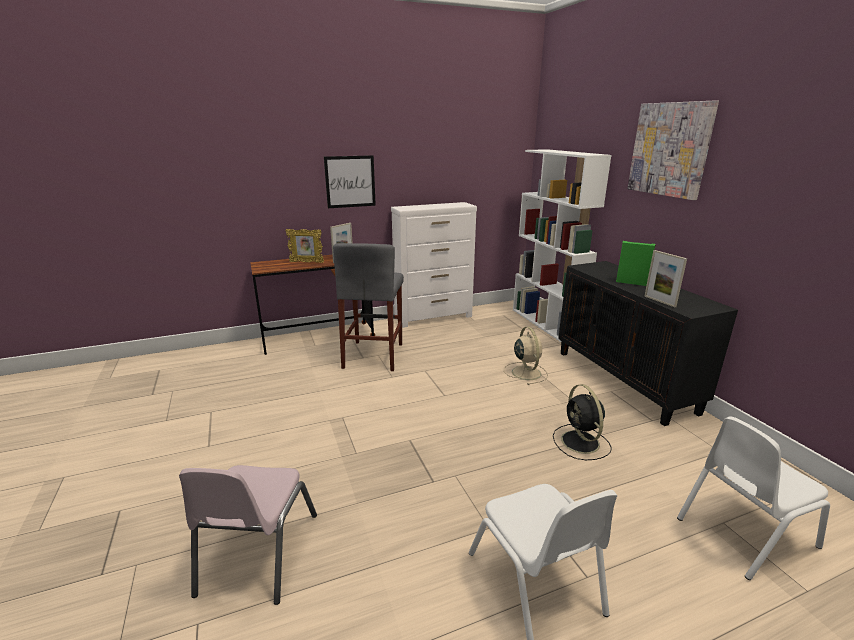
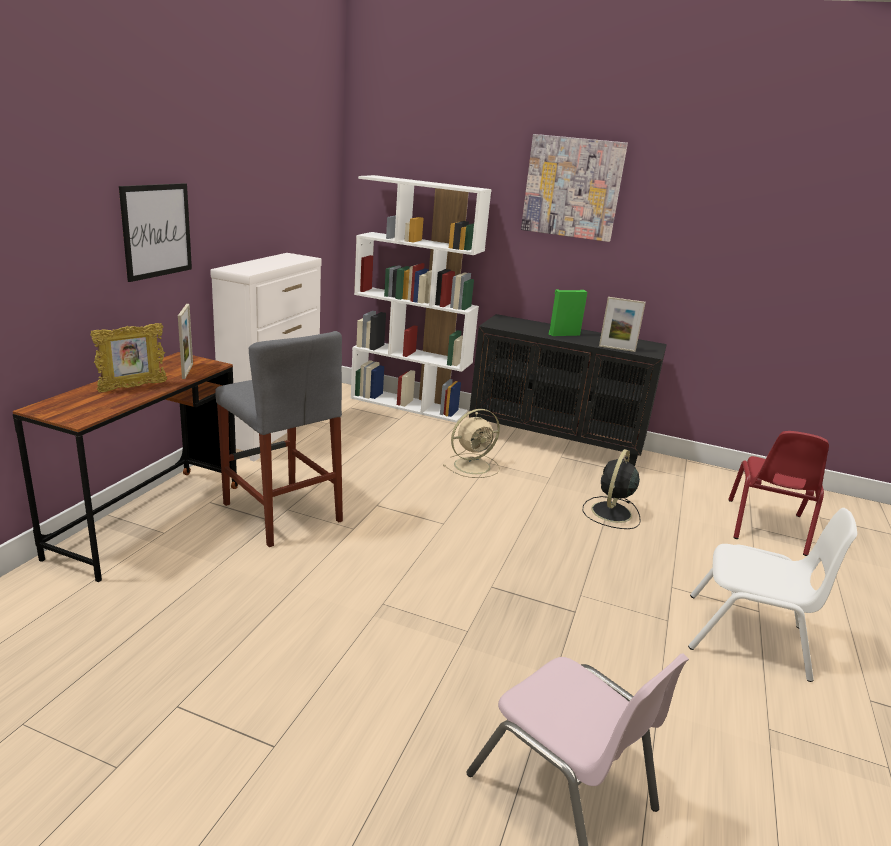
camera: 50 degrees left, 0 degrees up
beige fan [504,327,548,385] -> beige fan turned 120 degrees clockwise [443,409,500,478]
black fan [553,384,612,460] -> black fan turned 90 degrees clockwise [583,449,640,529]
white chair [677,416,830,580] -> red chair [728,431,829,556]

